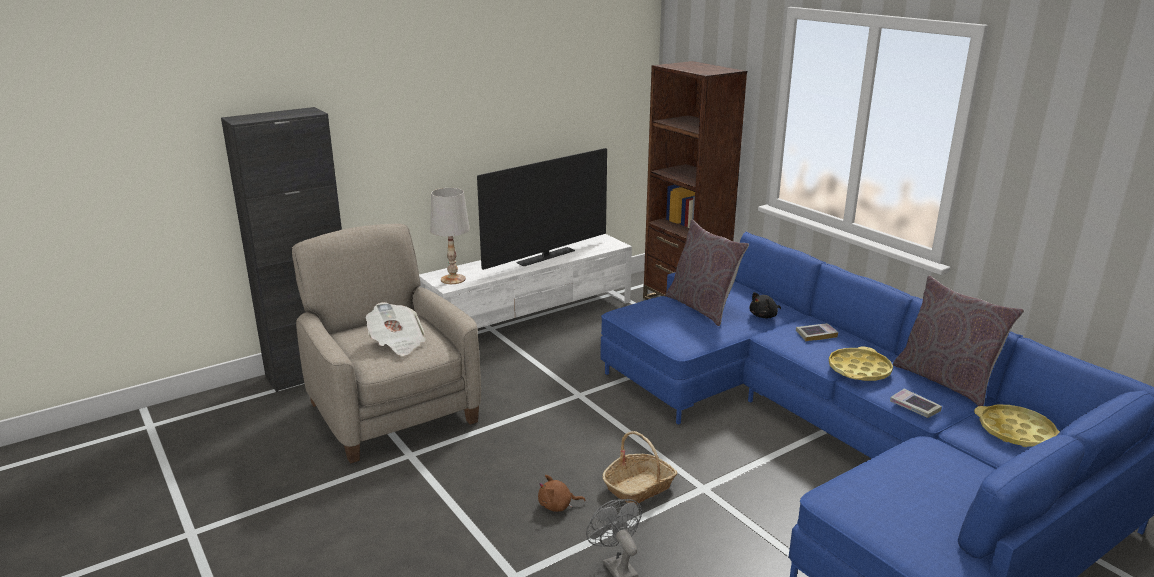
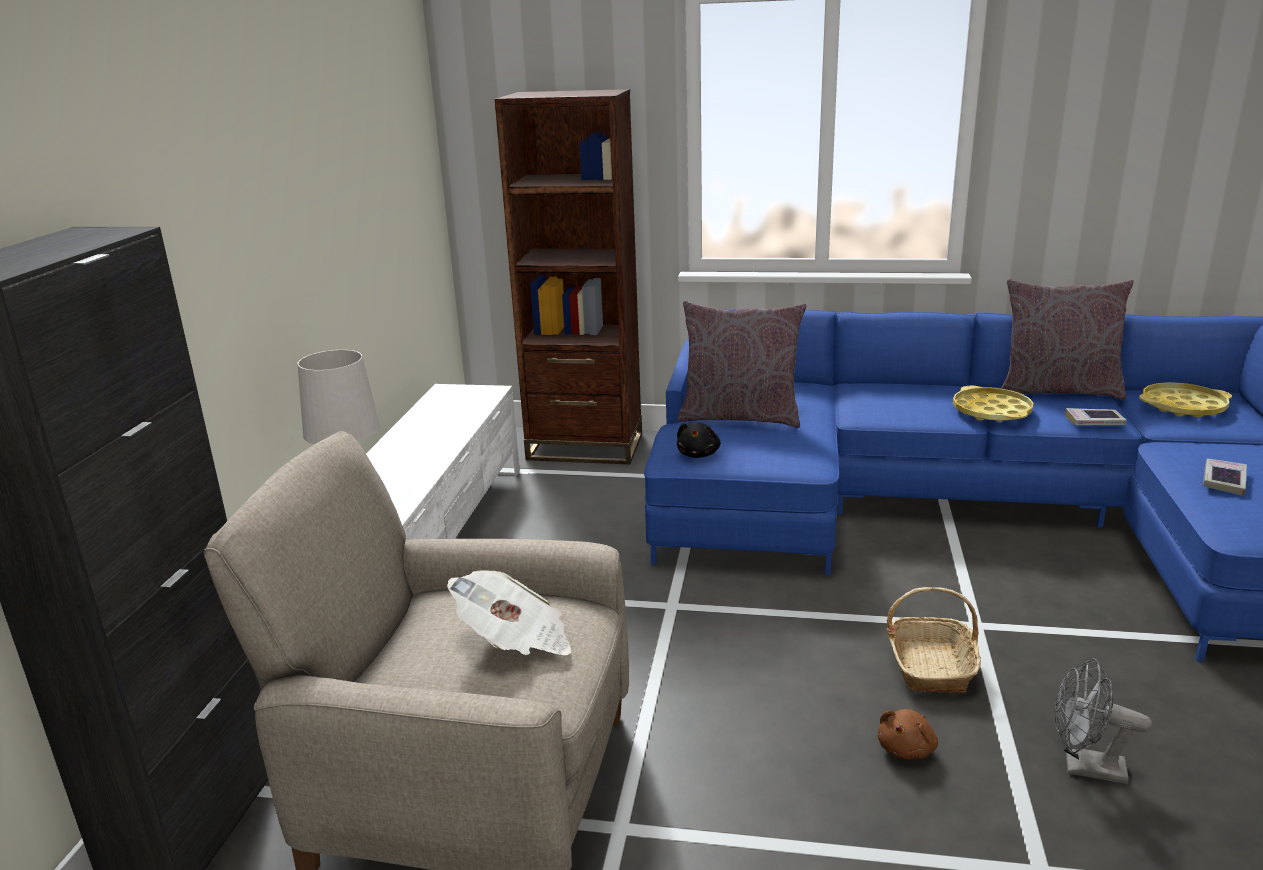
camera: 45 degrees left, 0 degrees up
television [477,148,607,270] -> none
black plush toy [749,292,781,318] -> black plush toy moved to [677,422,721,458]
book [796,323,838,341] -> book moved to [1203,459,1247,496]

